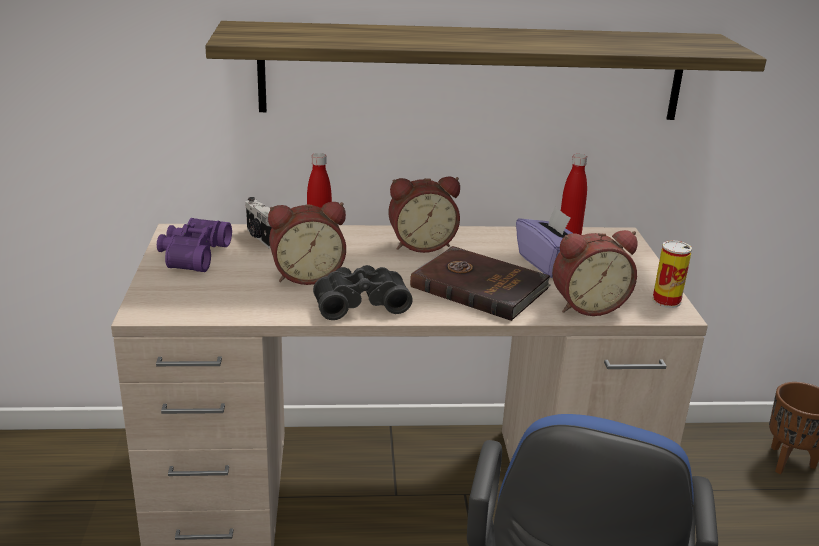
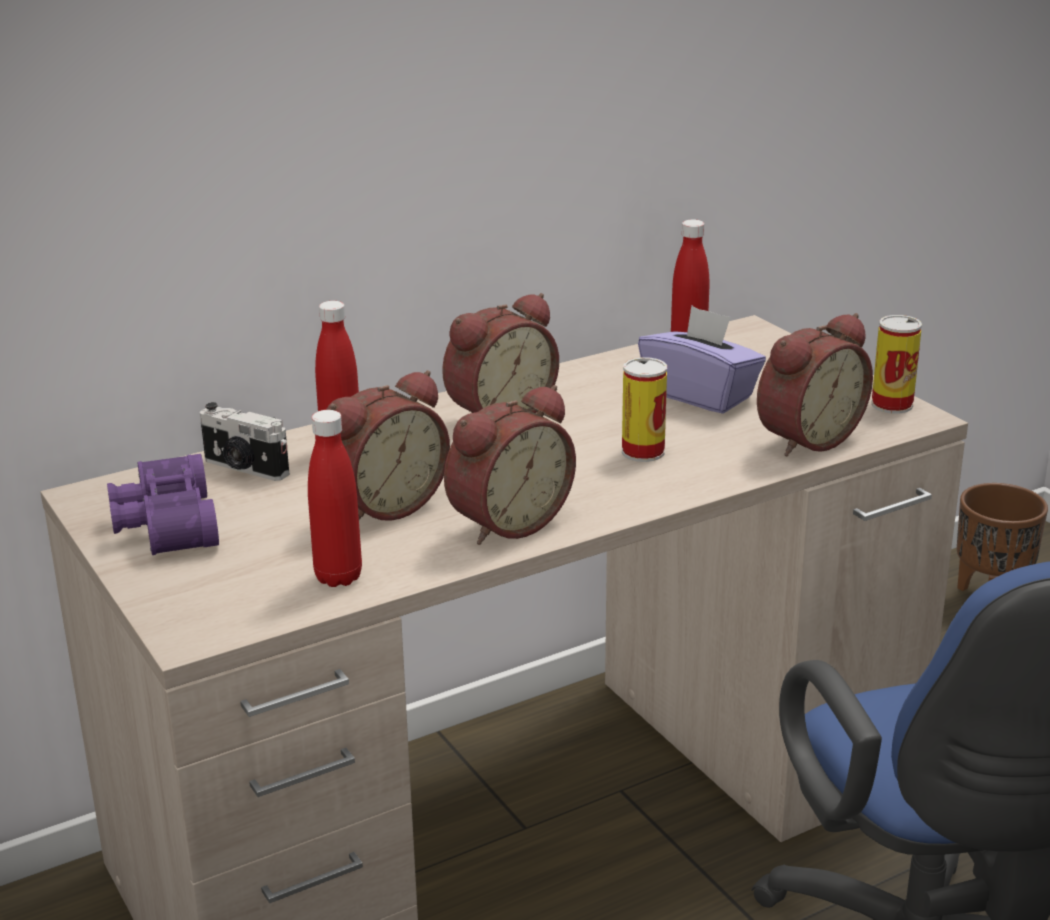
camera: 25 degrees left, 0 degrees up
shelf [205,21,767,120] -> none
black binoculars [313,265,412,320] -> alarm clock [444,385,576,545]
brown book [410,246,551,321] -> can [622,357,667,462]
none -> red bottle [308,410,362,587]

